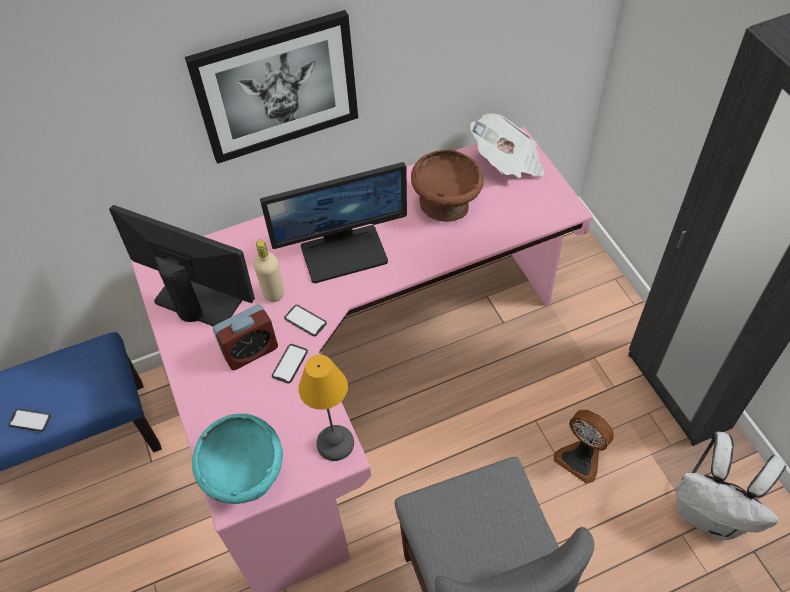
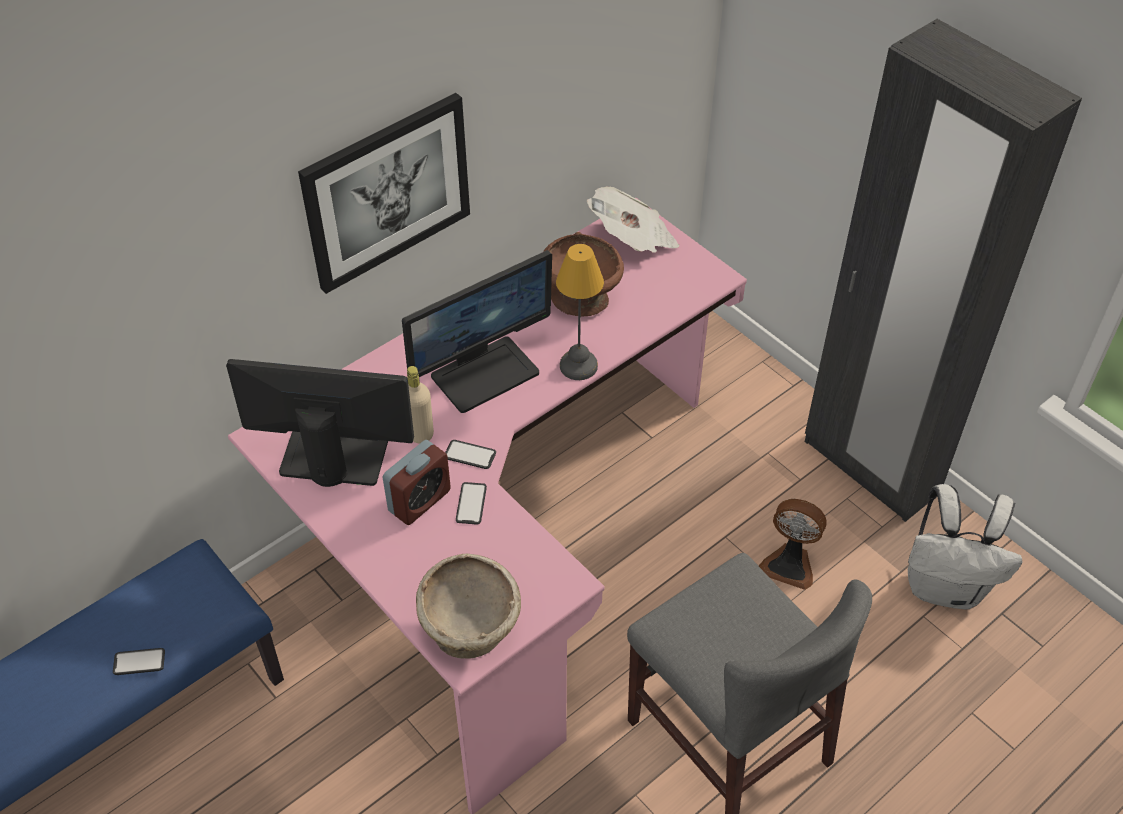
camera: 20 degrees left, 5 degrees down
turquoise bowl [192,414,283,504] -> beige bowl [416,554,521,659]
table lamp [298,354,354,461] -> table lamp moved to [556,244,604,380]

